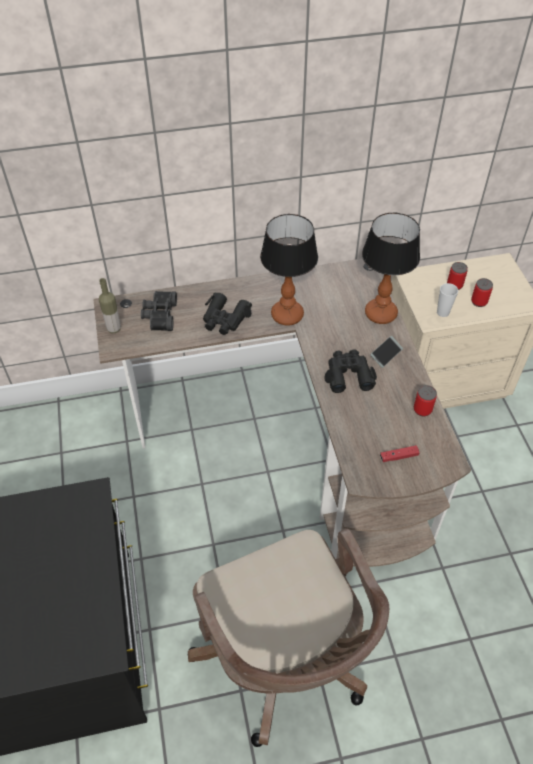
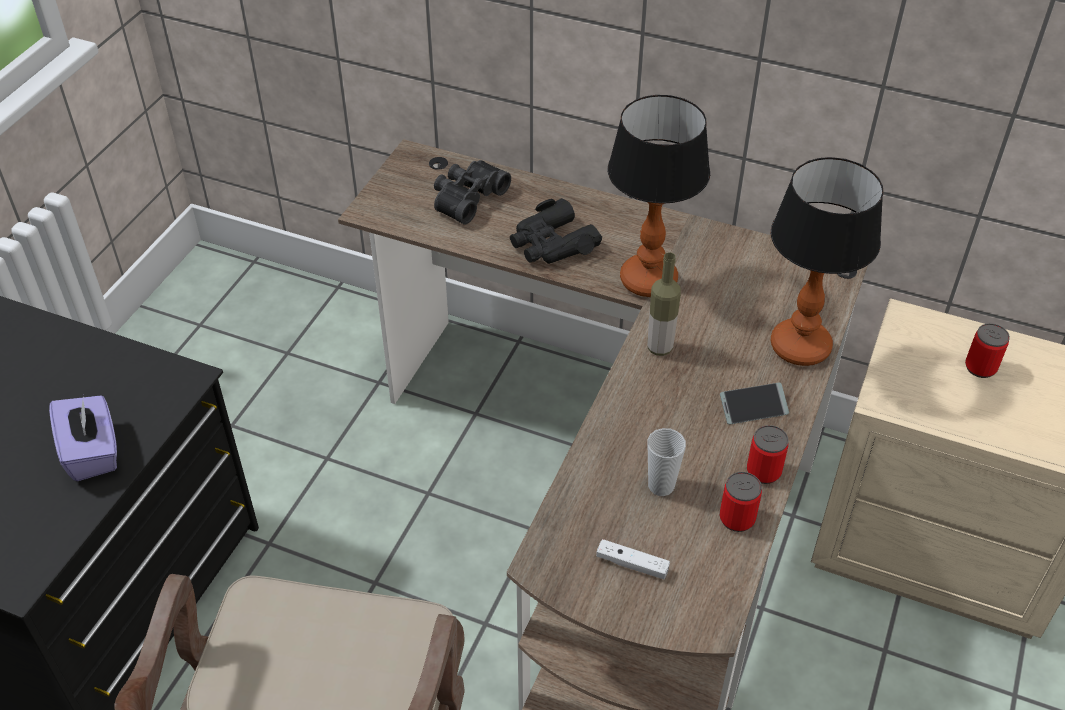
camera: 35 degrees right, 5 degrees down
bottle [99,278,121,333] -> bottle moved to [647,252,681,356]
black binoculars [325,350,377,393] -> none
red game controller [380,445,420,462] -> white game controller [596,539,670,579]
cup [437,283,458,317] -> cup moved to [647,428,686,496]
can [471,278,493,307] -> can moved to [747,425,788,484]
none -> purple tissue box [49,395,117,481]

